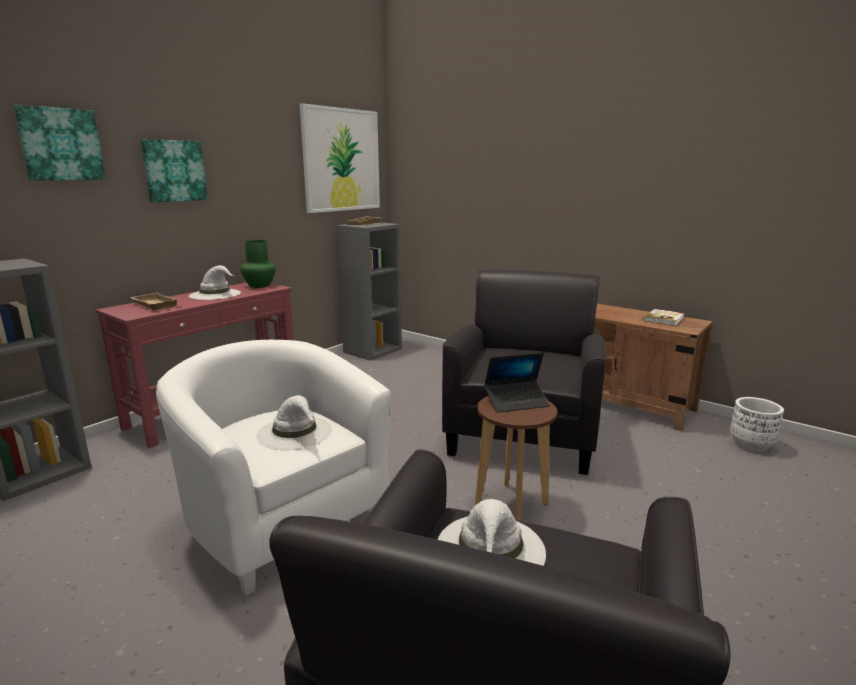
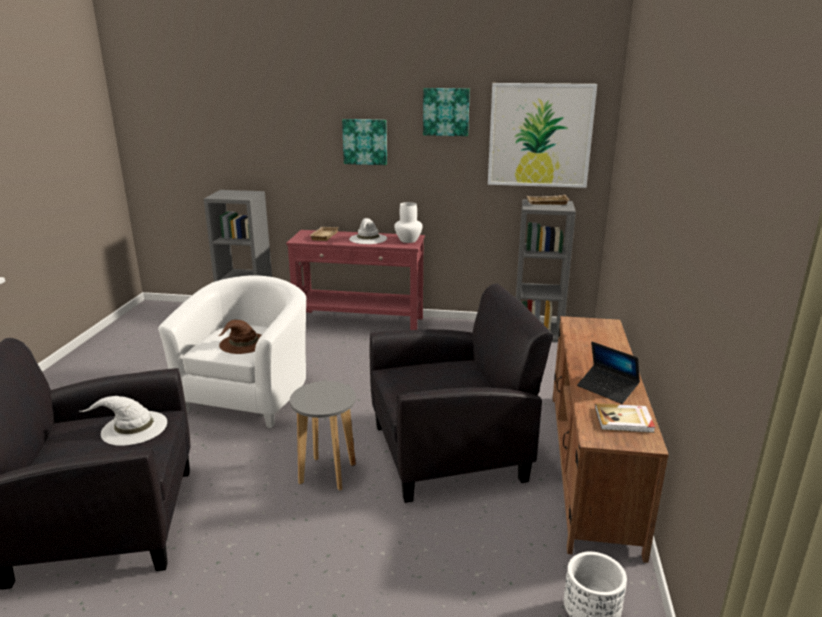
camera: 60 degrees right, 5 degrees up
picture [13,105,106,180] -> picture moved to [423,88,470,136]
green vase [240,240,276,288] -> white vase [394,202,423,243]
white hat [257,395,332,450] -> brown hat [219,320,262,354]
brown stool [475,396,557,521] -> grey stool [290,381,356,491]
laptop [484,353,550,413] -> laptop moved to [577,342,640,404]

